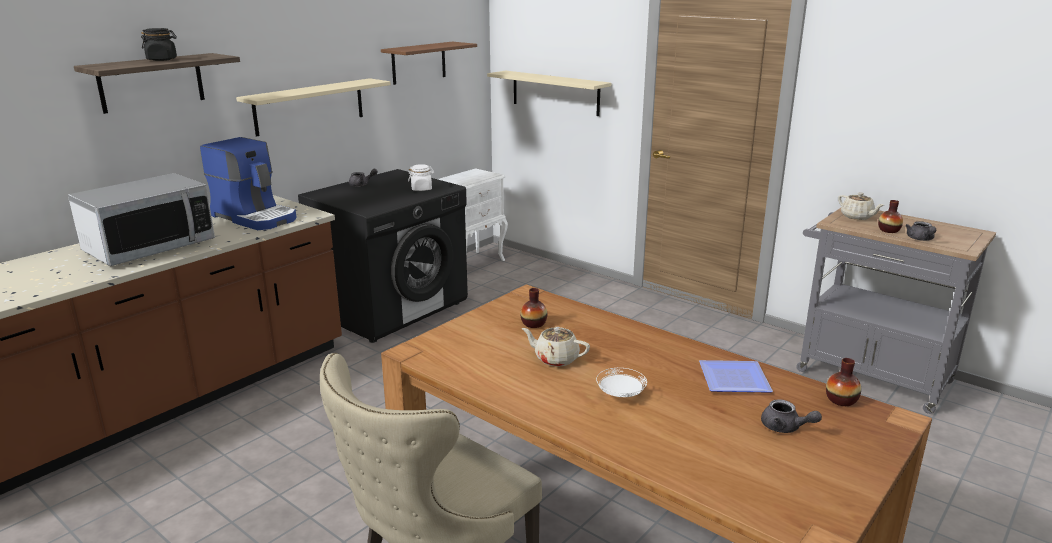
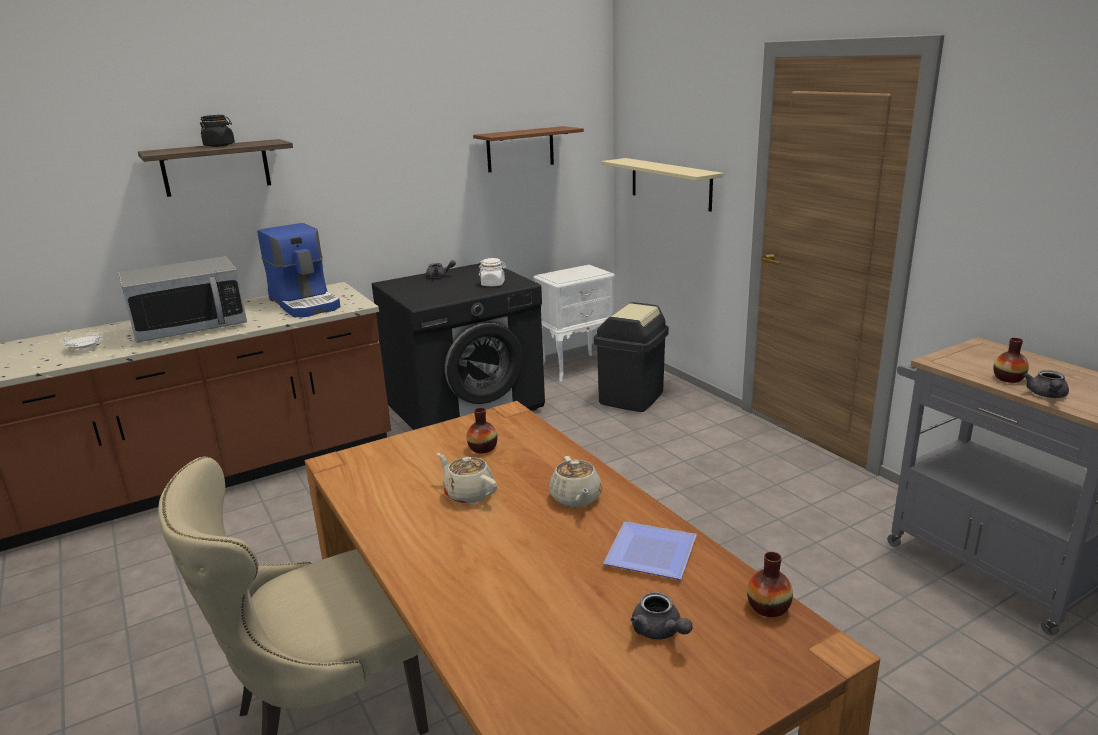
camera: 20 degrees right, 0 degrees up
beige shelf [236,78,391,137] -> none
white plate [596,368,647,397] -> white plate moved to [60,331,103,349]
beige teapot [838,192,884,220] -> beige teapot moved to [549,456,602,507]
none -> black trash can [594,302,669,412]

